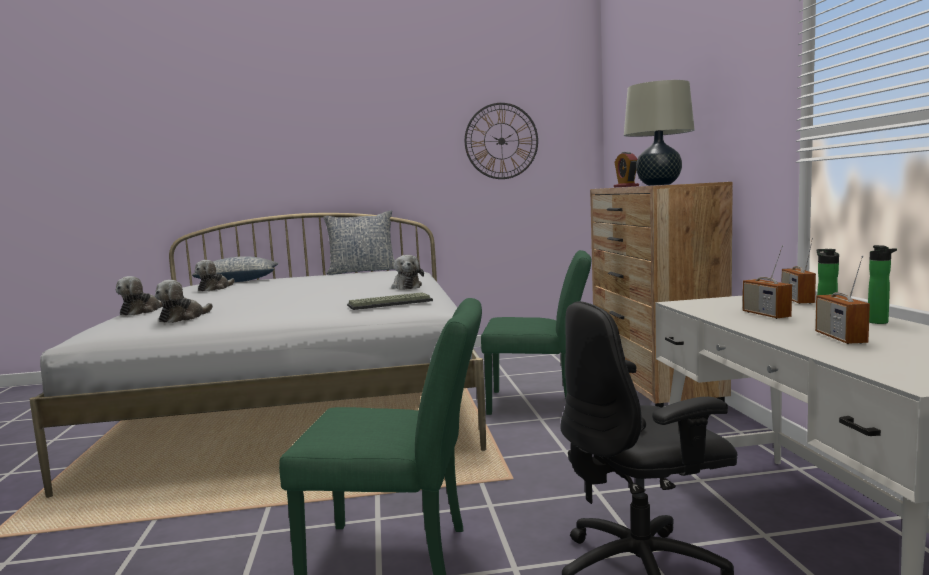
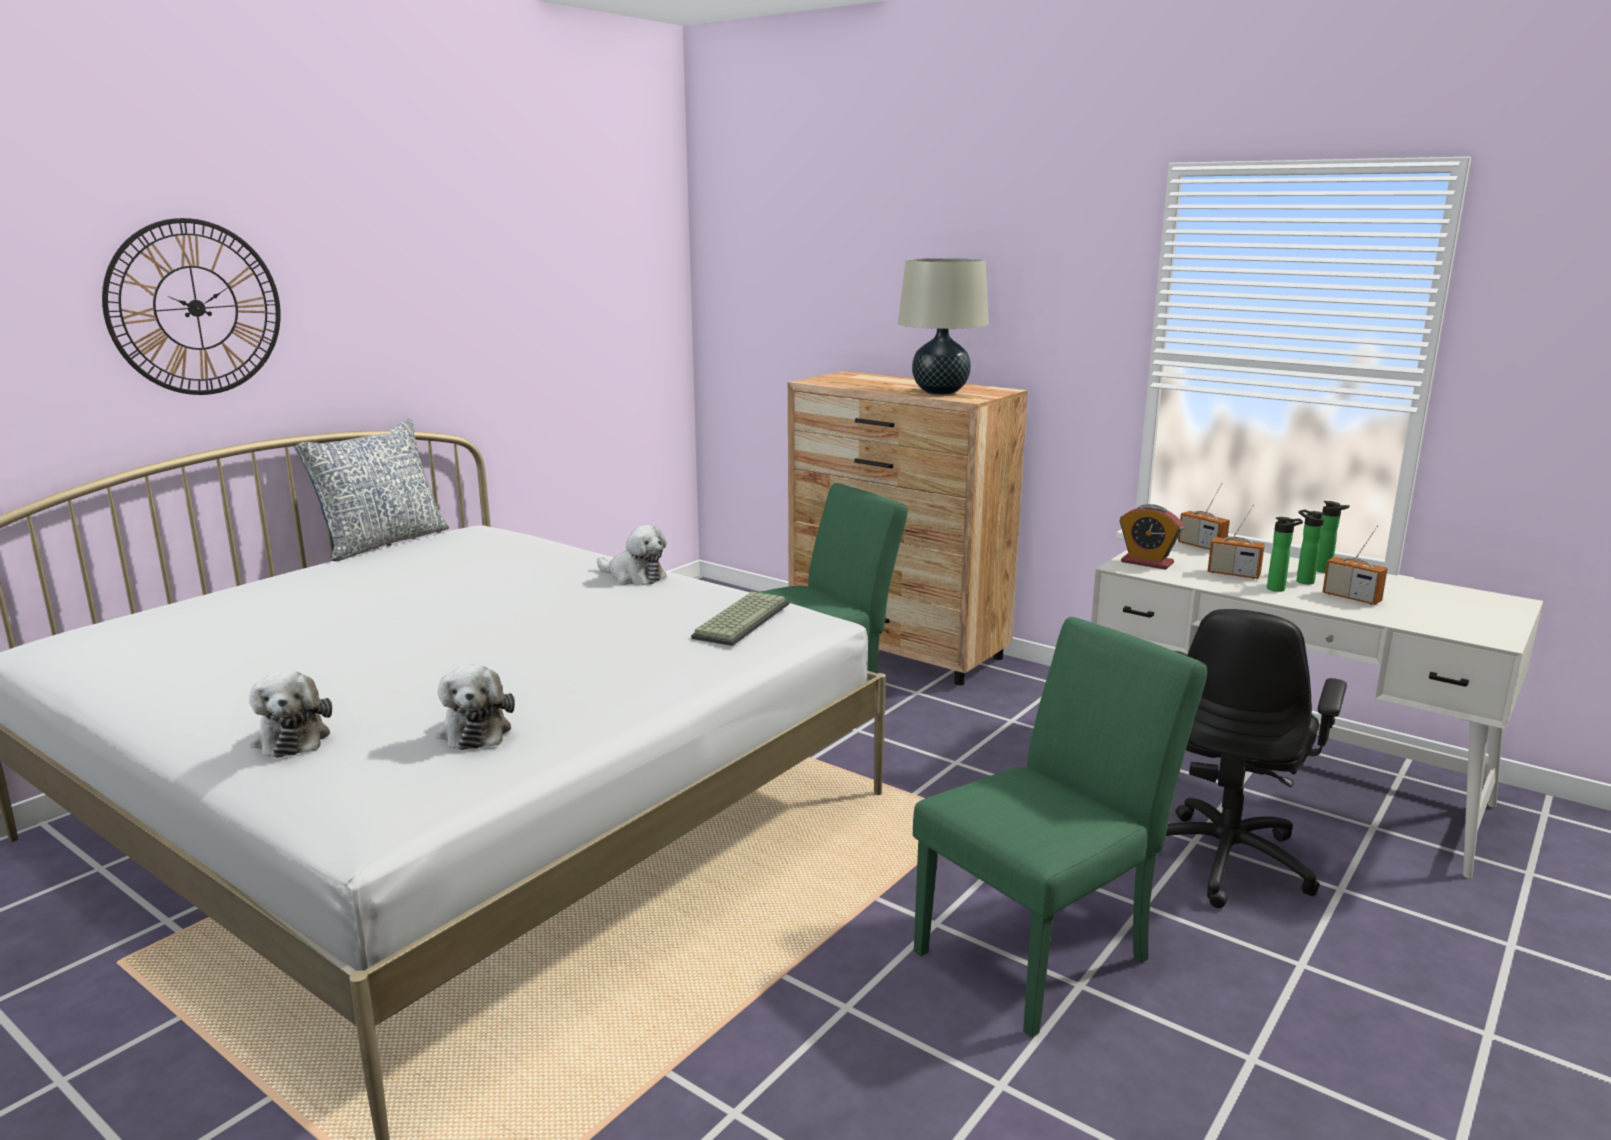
camera: 45 degrees left, 10 degrees up
pillow [192,256,279,282] -> none
plush toy [195,260,235,291] -> none
wall clock [465,103,538,179] -> wall clock moved to [102,218,281,395]
alarm clock [614,152,639,187] -> alarm clock moved to [1119,504,1183,570]
none -> bottle [1267,517,1303,592]

